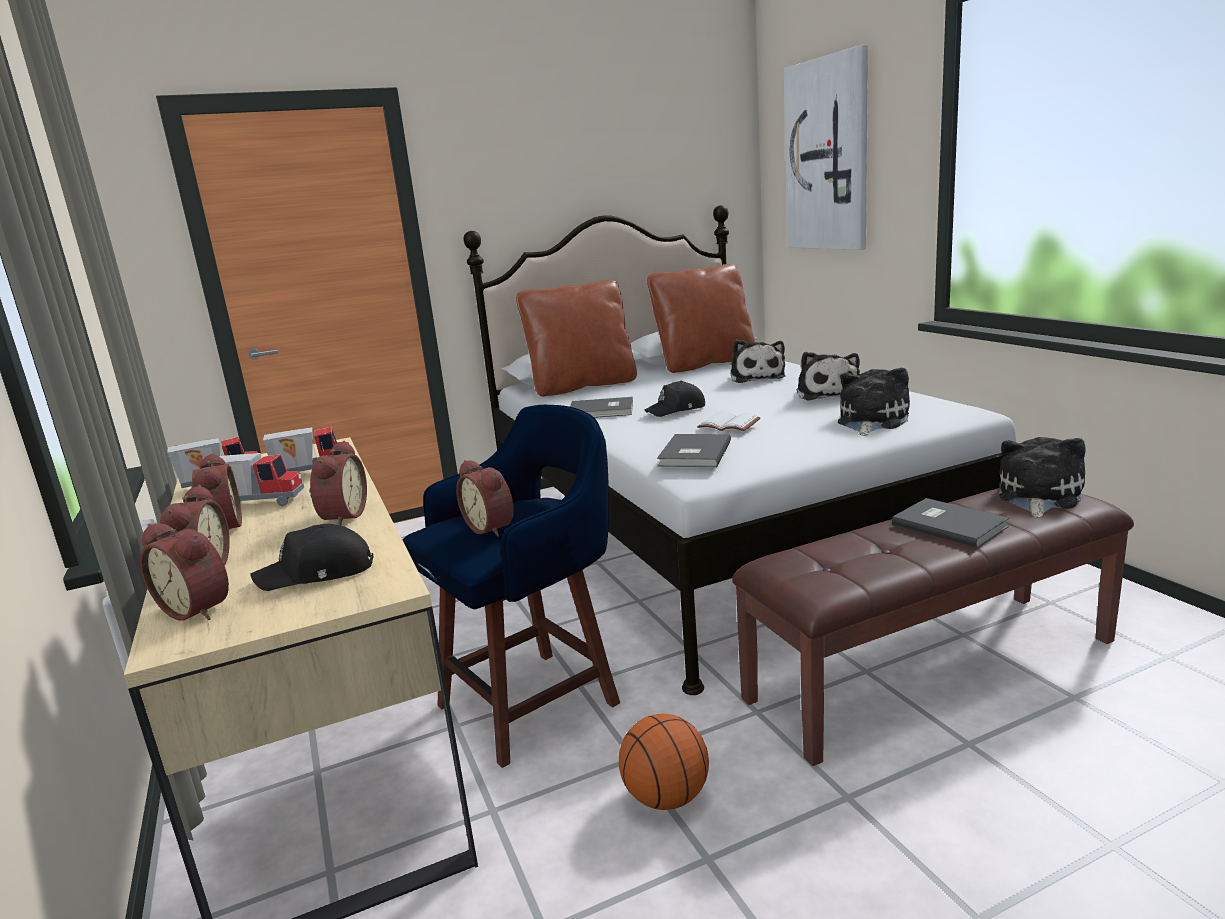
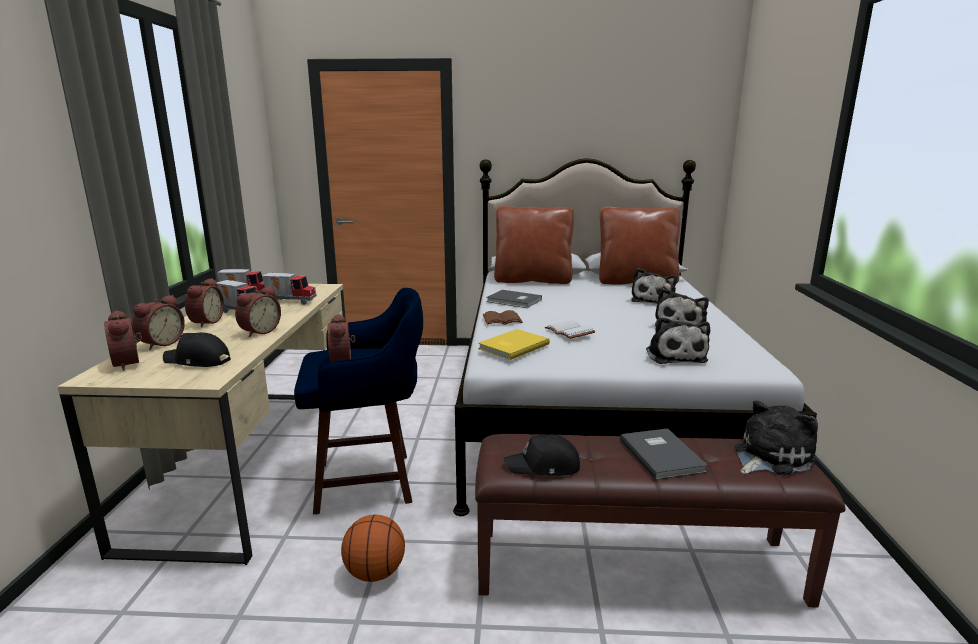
camera: 25 degrees right, 0 degrees up
black cap [645,381,705,417] -> black cap moved to [503,434,580,476]
grey book [657,434,731,467] -> yellow book [478,329,550,360]
picture [784,44,868,250] -> none
plush toy [838,368,910,436] -> plush toy turned 120 degrees clockwise [646,317,710,364]
none -> brown book [483,310,523,325]

